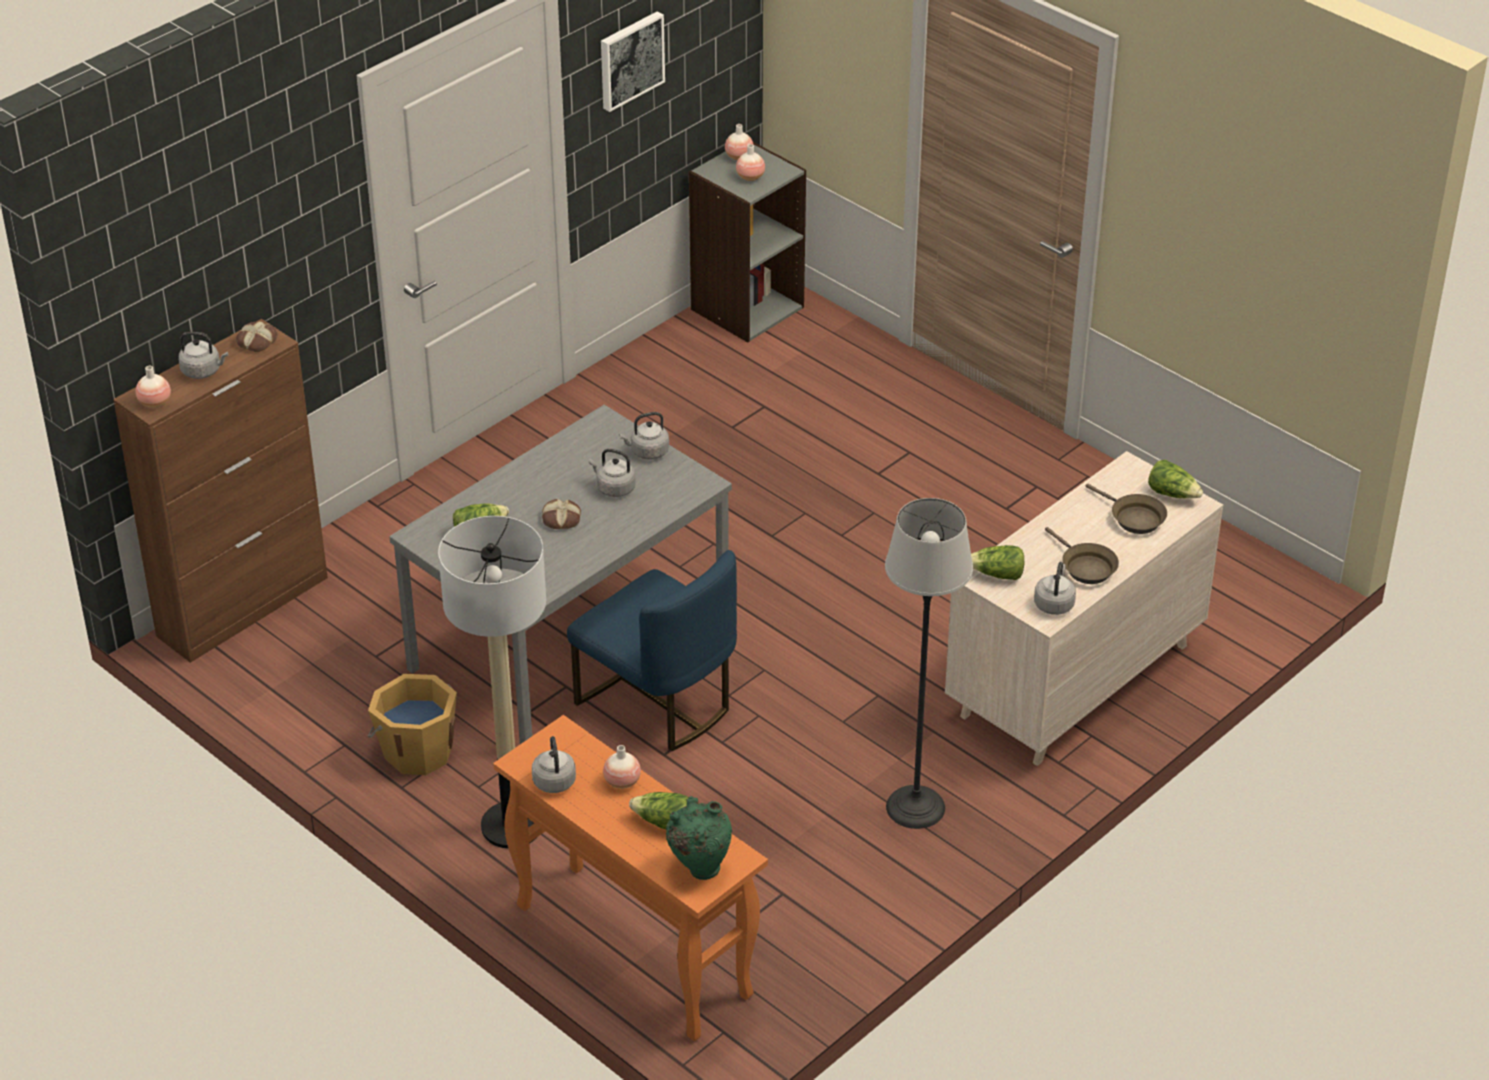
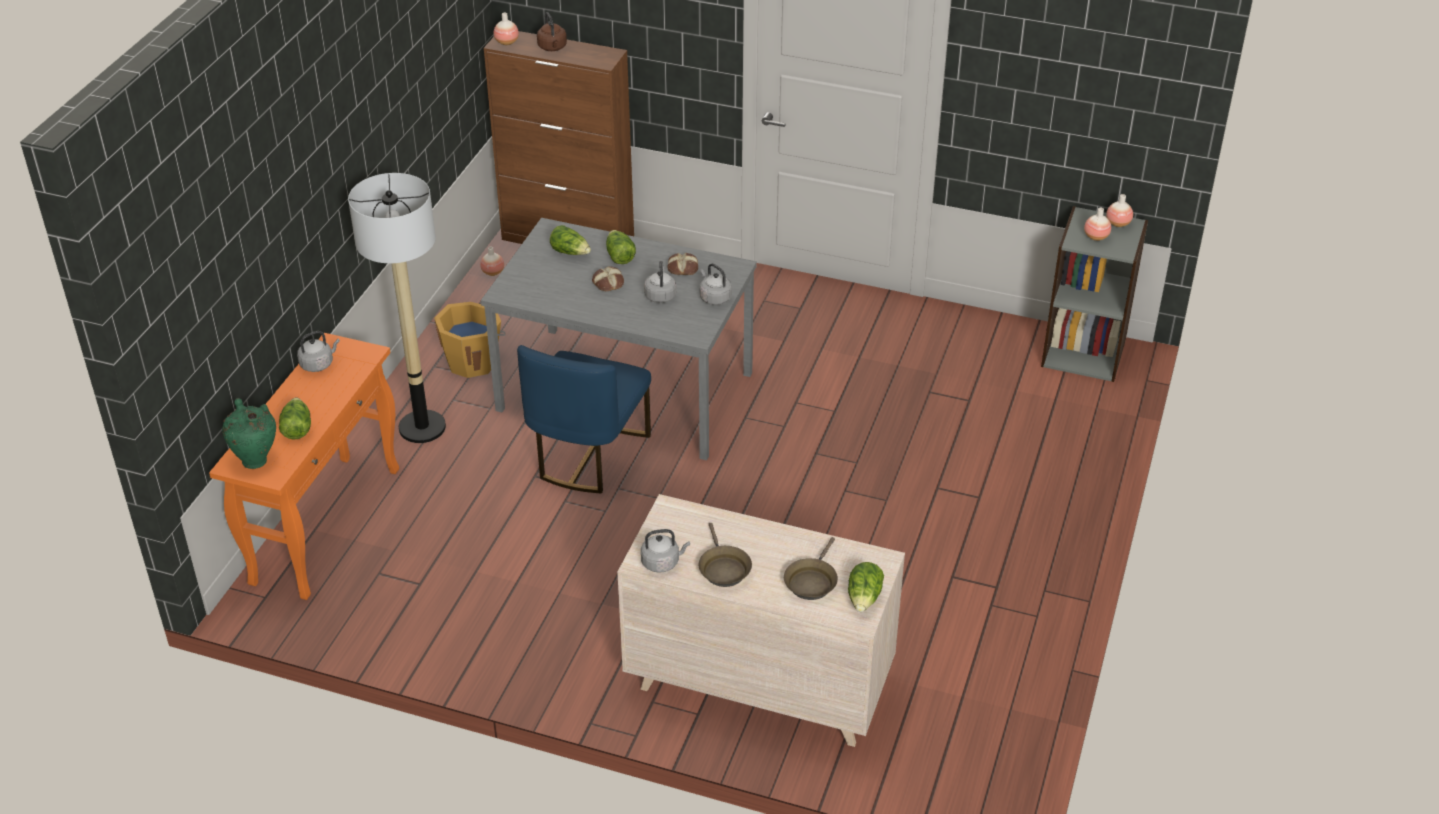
camera: 65 degrees right, 0 degrees up
grey kettle [178,332,228,379] -> brown kettle [537,12,567,51]
bread [236,321,278,352] -> bread moved to [667,253,698,275]
picture [601,11,665,112] -> none
vase [603,745,641,789] -> vase moved to [480,246,504,276]
floor lamp [885,498,973,829] -> none
lettuce [971,545,1025,580] -> lettuce moved to [606,230,636,264]
brown frying pan [1045,527,1119,584] -> brown frying pan turned 45 degrees counterclockwise [699,523,752,587]

